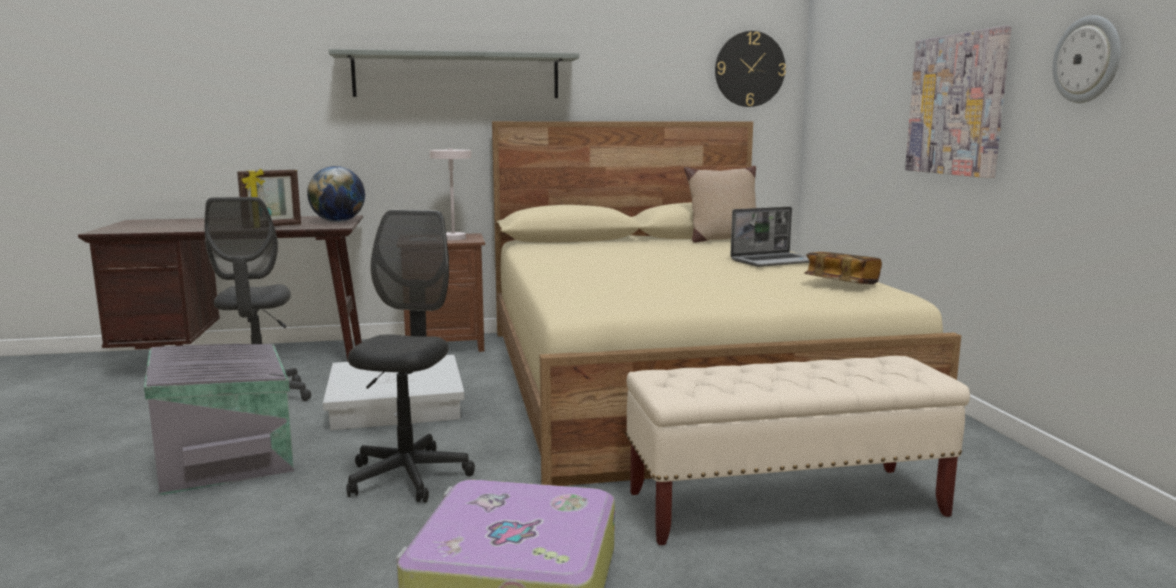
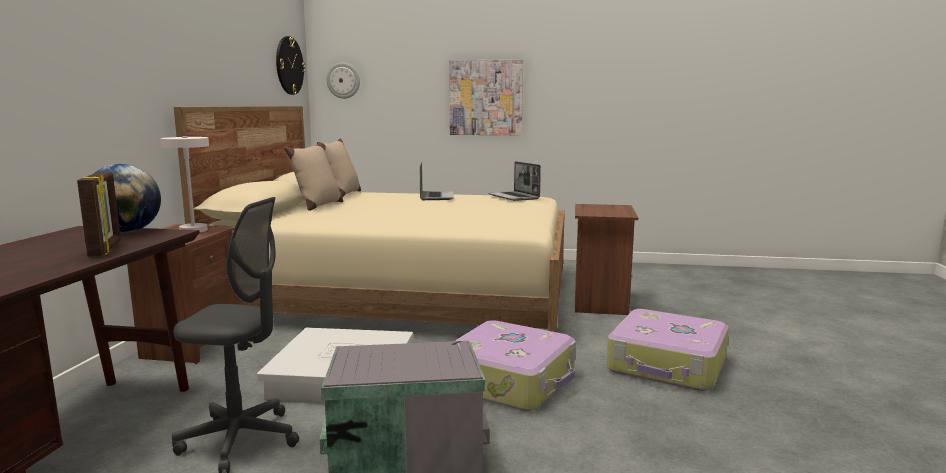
camera: 70 degrees left, 0 degrees up
grey shelf [329,49,579,98] -> none
black office chair [347,210,475,503] -> suitcase [455,320,576,411]
beige bench [625,356,970,545] -> brown nightstand [575,204,638,315]
book [804,252,882,284] -> laptop [488,161,541,201]
wall clock [1052,15,1121,103] -> wall clock moved to [327,63,360,99]
none -> beige pillow [284,143,343,211]

